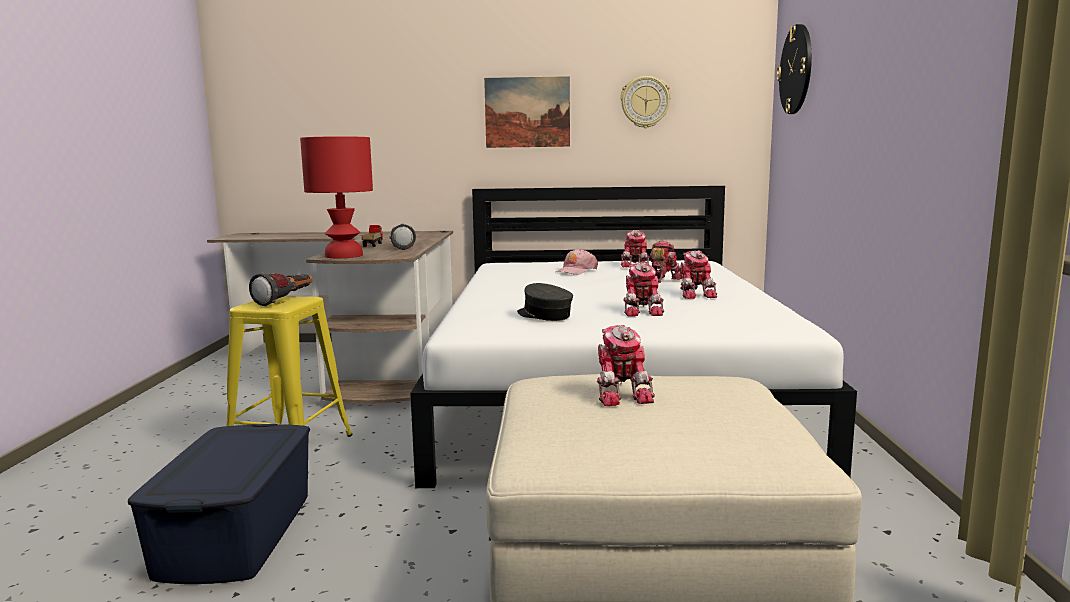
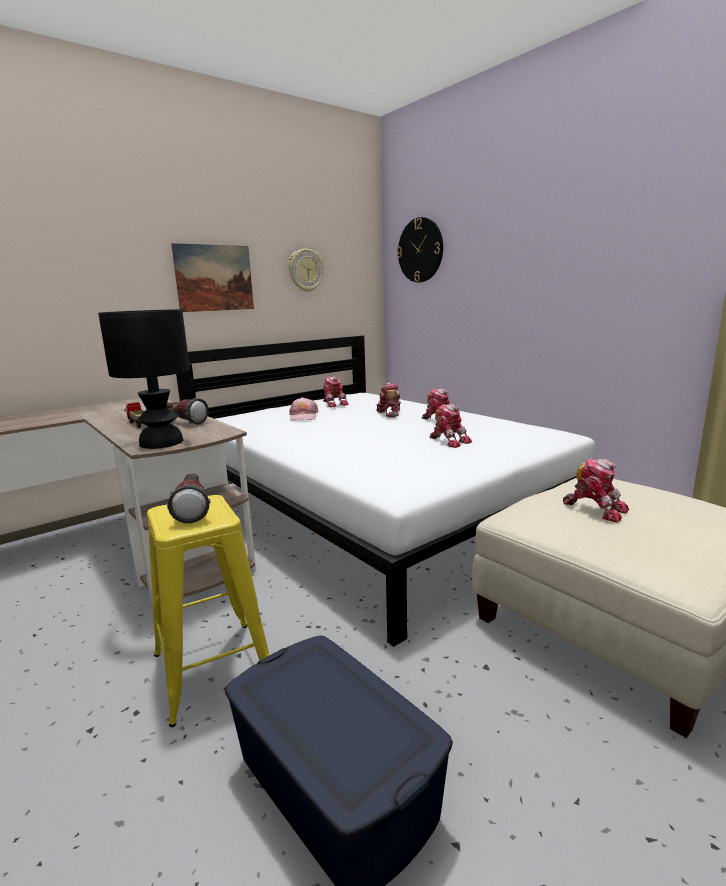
camera: 40 degrees left, 5 degrees up
red table lamp [300,136,373,258] -> black table lamp [98,309,190,449]
grey cap [517,283,573,321] -> none

